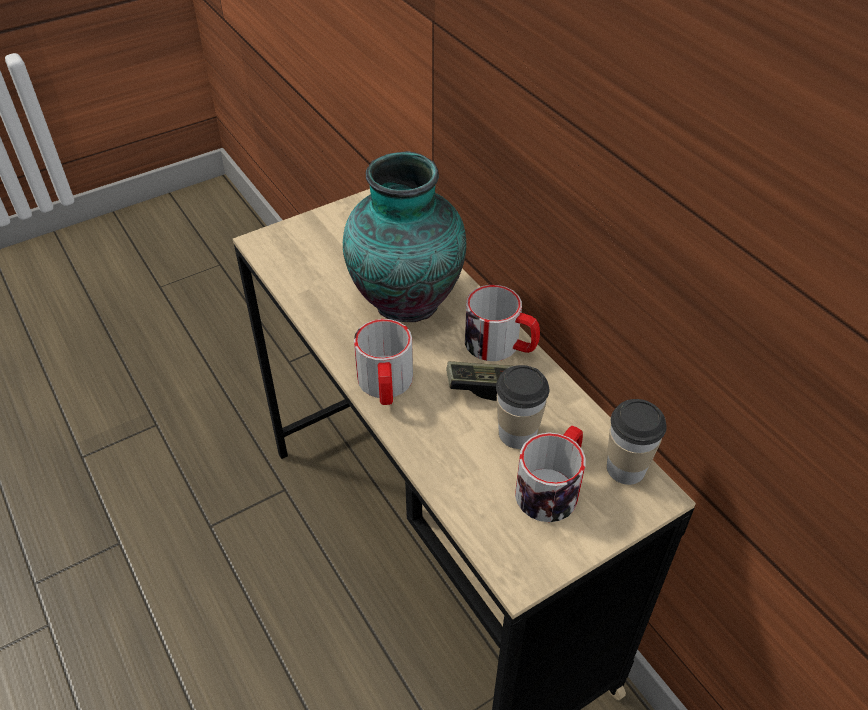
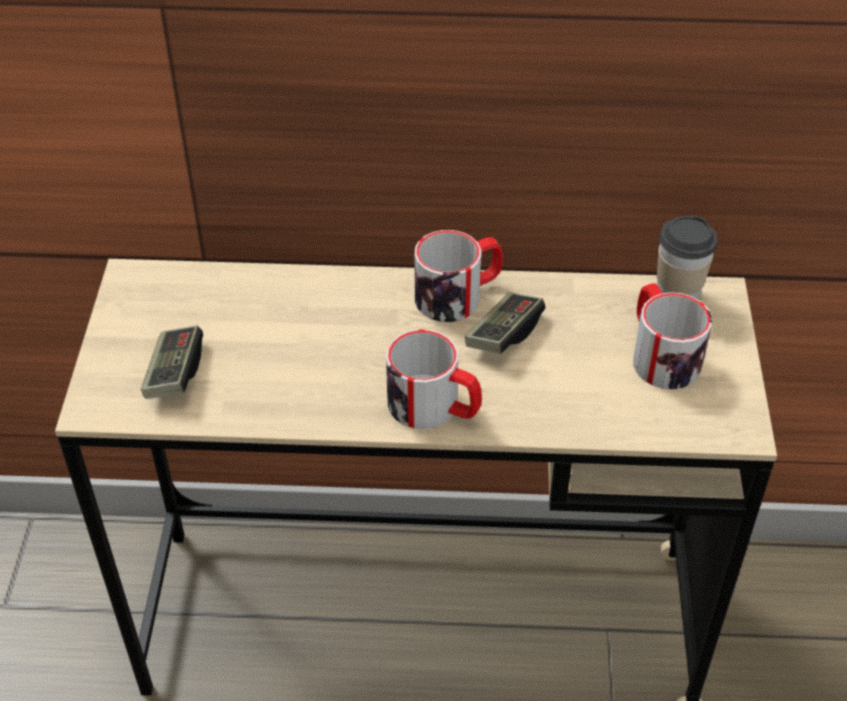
camera: 55 degrees left, 0 degrees up
vase [343,151,466,322] -> none
cup [496,365,549,449] -> none
none -> game controller [141,325,203,399]

